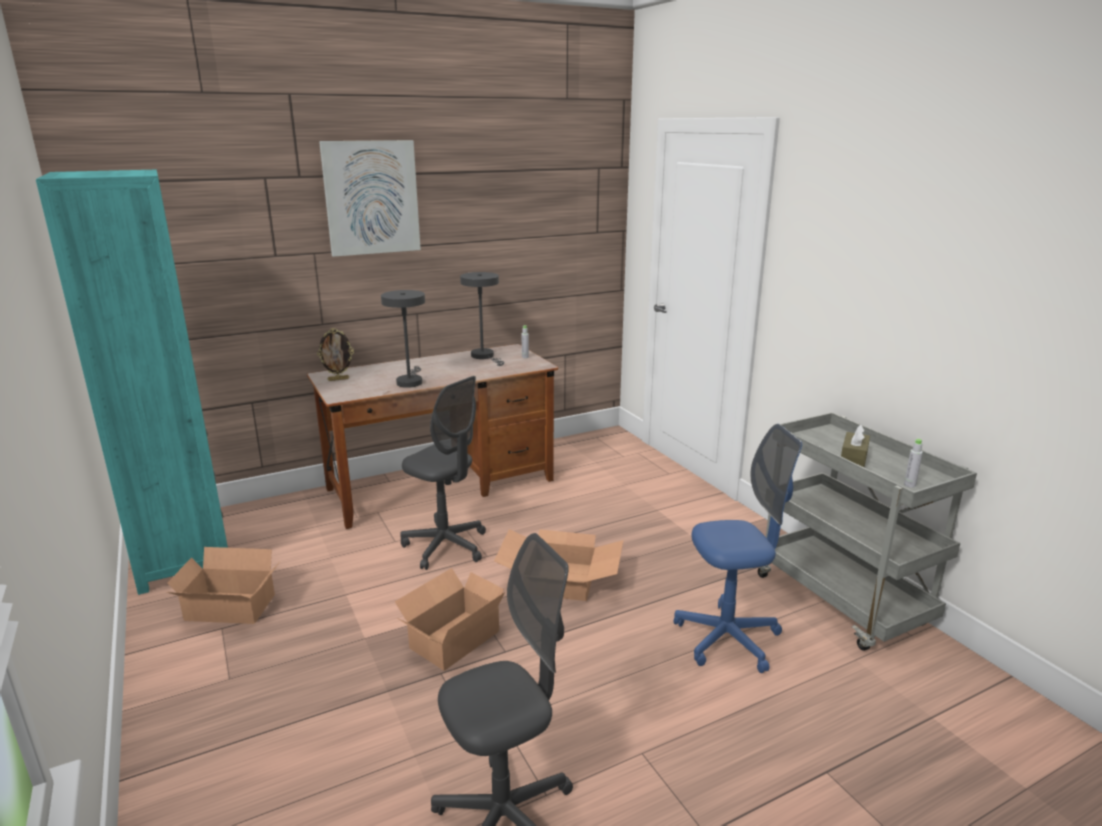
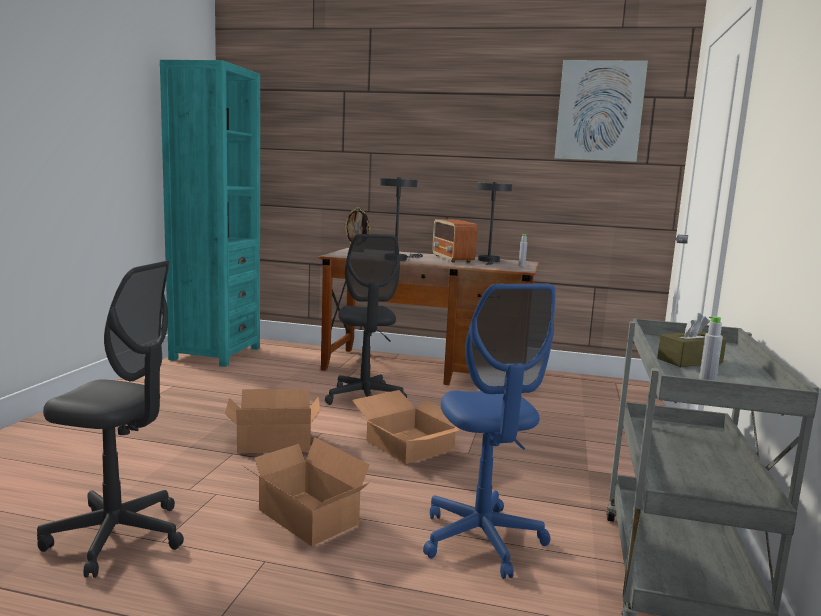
camera: 40 degrees right, 10 degrees down
cardboard box [167,547,280,624] -> cardboard box moved to [242,437,370,546]
picture [319,140,421,257] -> picture moved to [555,60,648,162]
blue office chair [674,424,802,673] -> blue office chair turned 45 degrees clockwise [423,283,556,579]
none -> radio [432,219,477,263]

